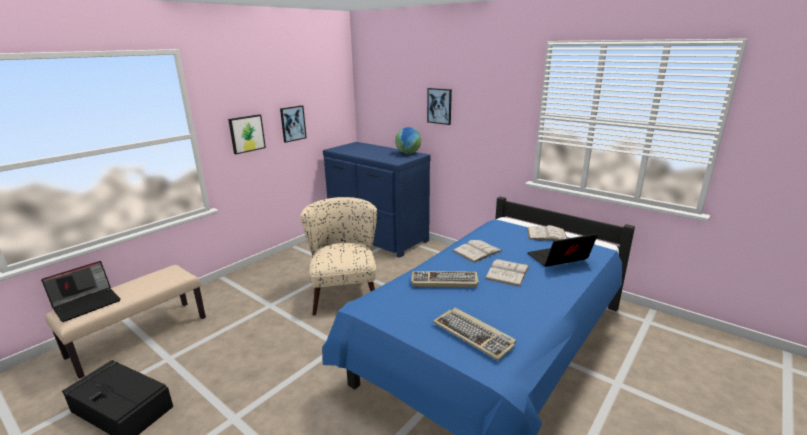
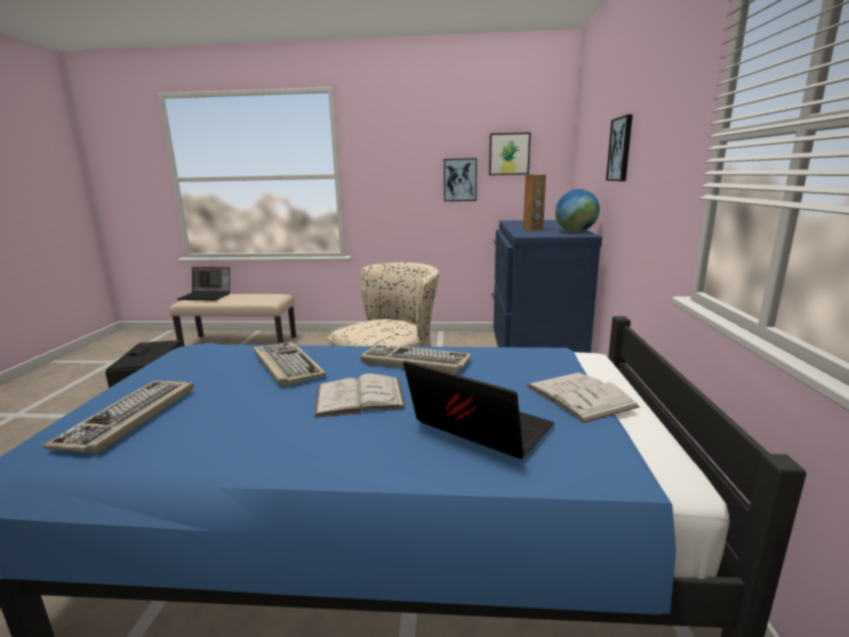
camera: 55 degrees right, 5 degrees down
picture [228,114,266,154] -> picture moved to [489,132,531,175]
white book [453,240,502,263] -> keyboard [361,344,471,374]
none -> brown speaker [523,175,546,231]

